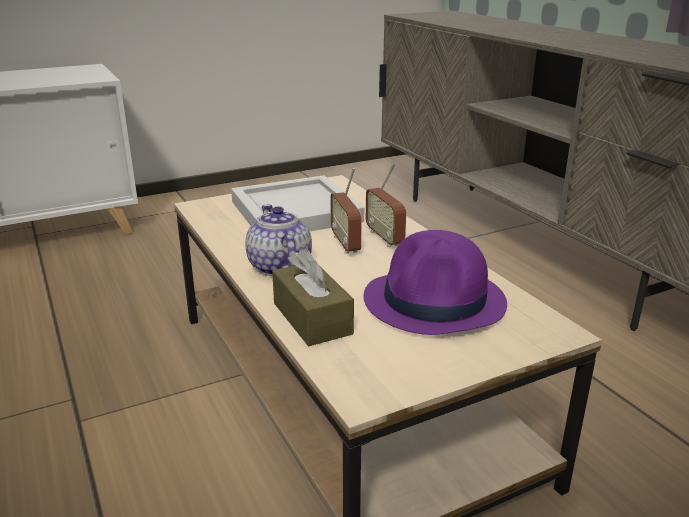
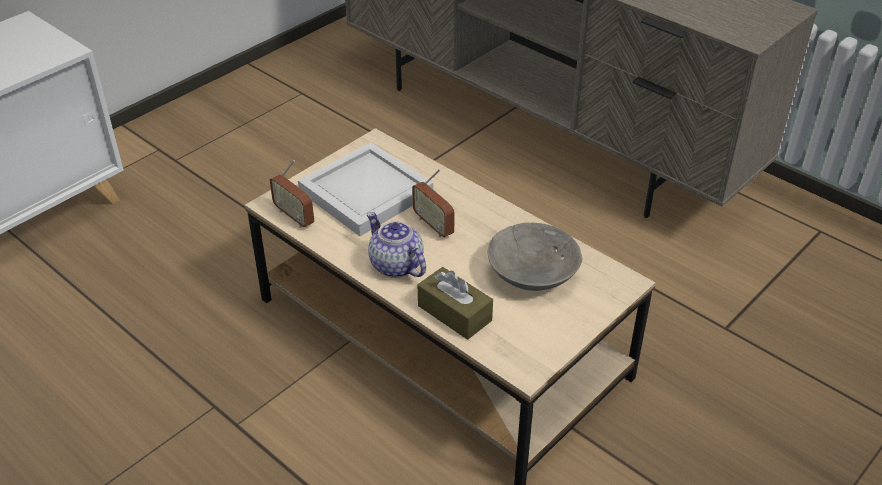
camera: 20 degrees left, 15 degrees up
purple hat [364,230,507,335] -> grey bowl [488,223,583,291]
radio [366,163,406,247] -> radio moved to [270,160,314,228]

